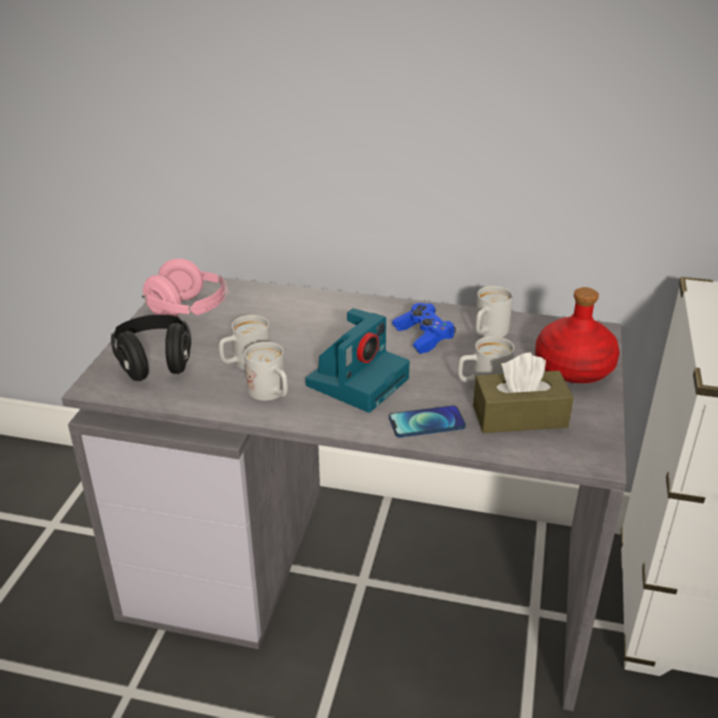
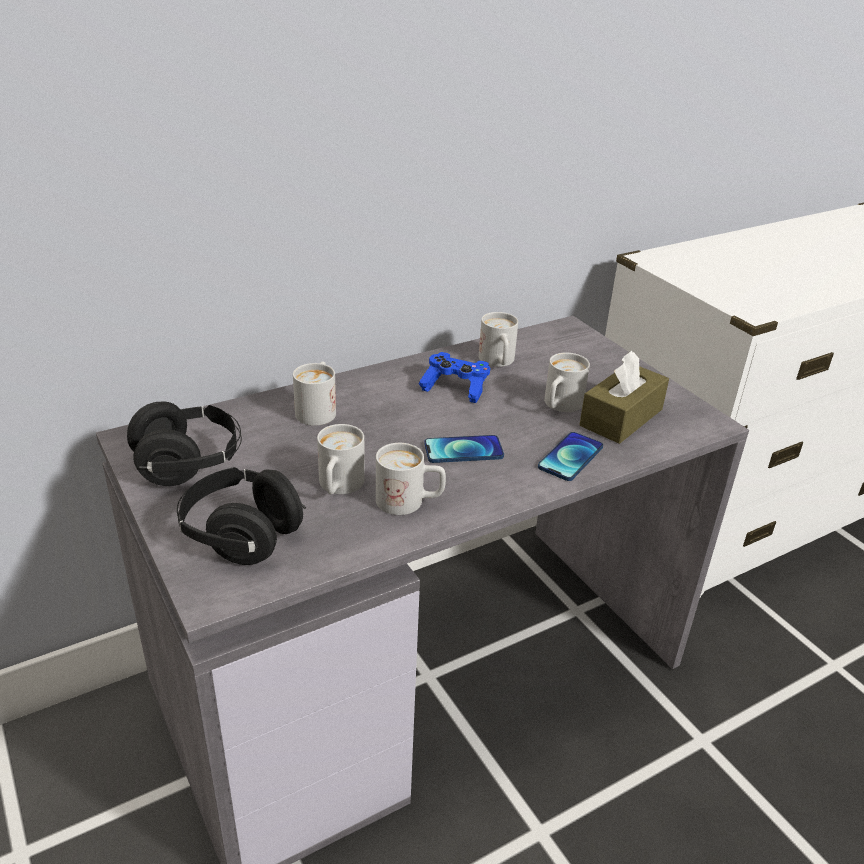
camera: 45 degrees left, 0 degrees up
pink headphones [142,259,228,316] -> black headphones [127,401,242,486]
camera [305,308,410,413] -> phone [424,435,504,463]
red bottle [535,287,620,383] -> none
none -> white mug [293,361,336,426]

